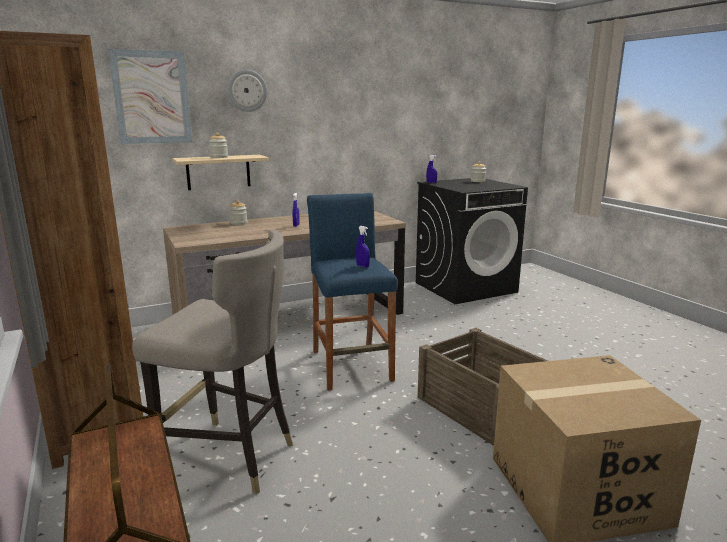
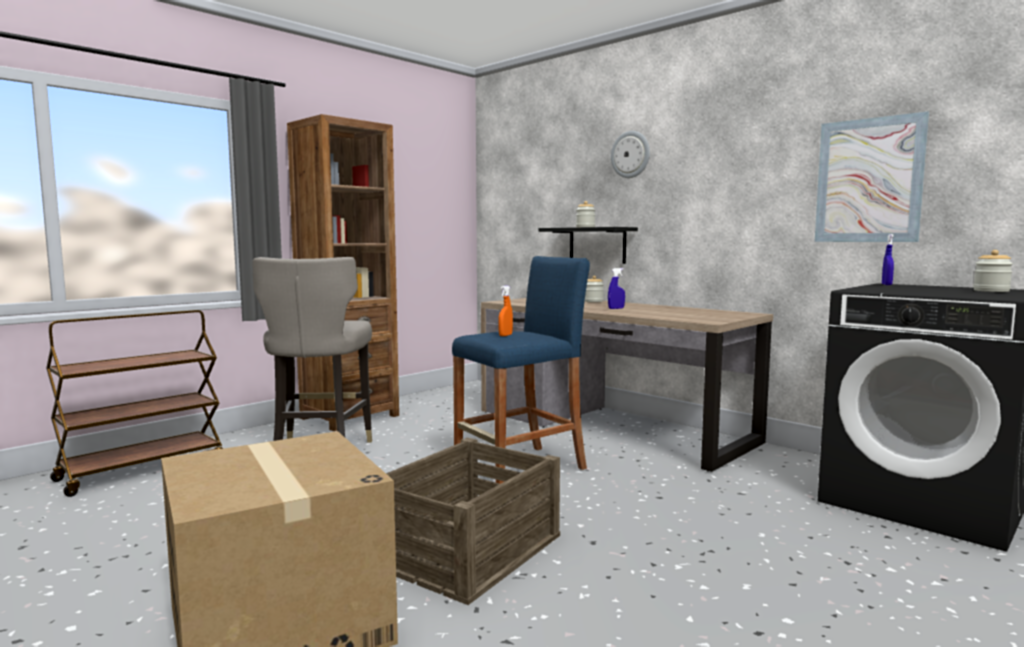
camera: 70 degrees right, 10 degrees down
picture [108,49,192,144] -> picture moved to [815,111,929,242]
beige shelf [172,155,269,190] -> black shelf [539,227,638,264]
blue spray bottle [356,226,370,268] -> orange spray bottle [498,285,513,336]

